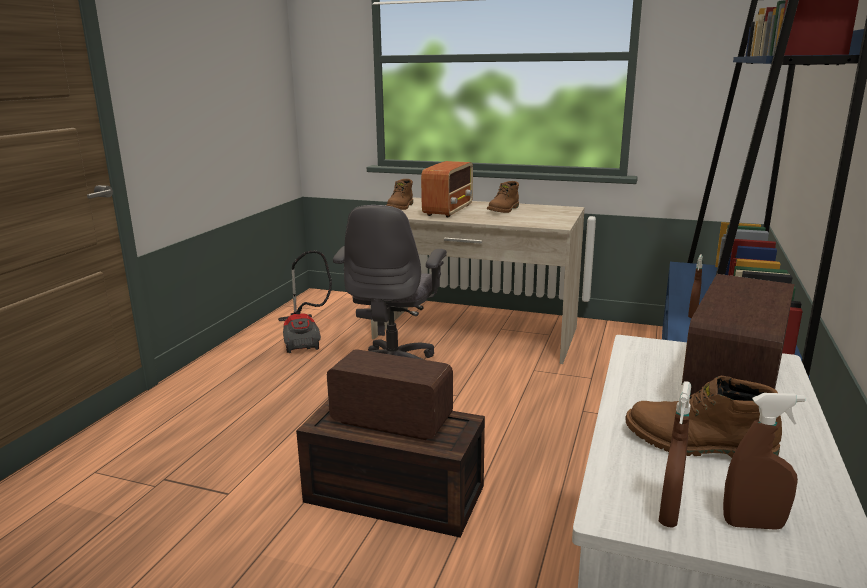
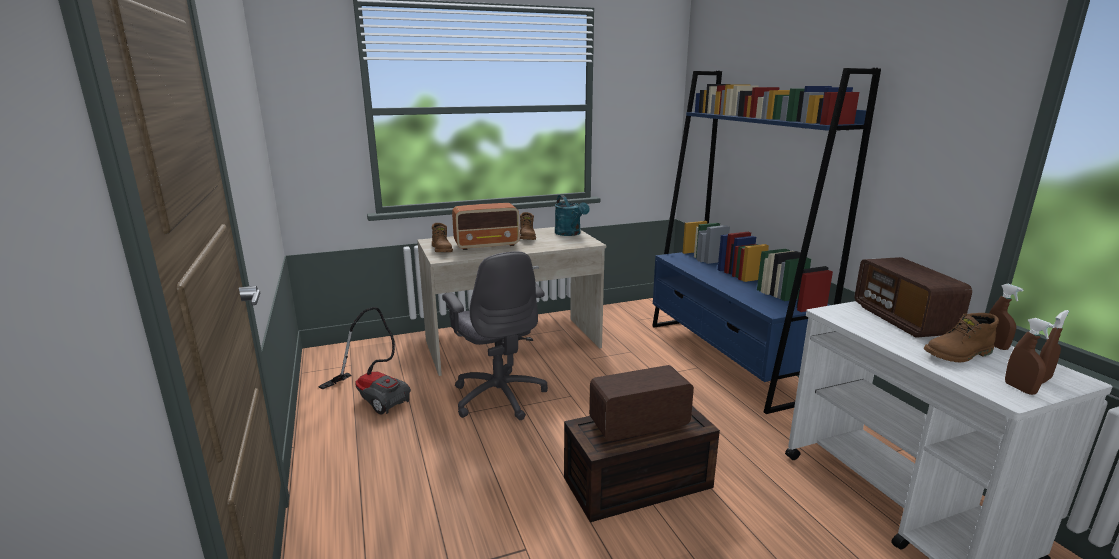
camera: 40 degrees left, 0 degrees up
radio [421,161,473,217] -> radio turned 90 degrees clockwise [452,203,520,250]
brown spray bottle [688,255,703,318] -> brown spray bottle moved to [989,284,1023,350]
none -> turquoise watering can [555,195,590,236]

